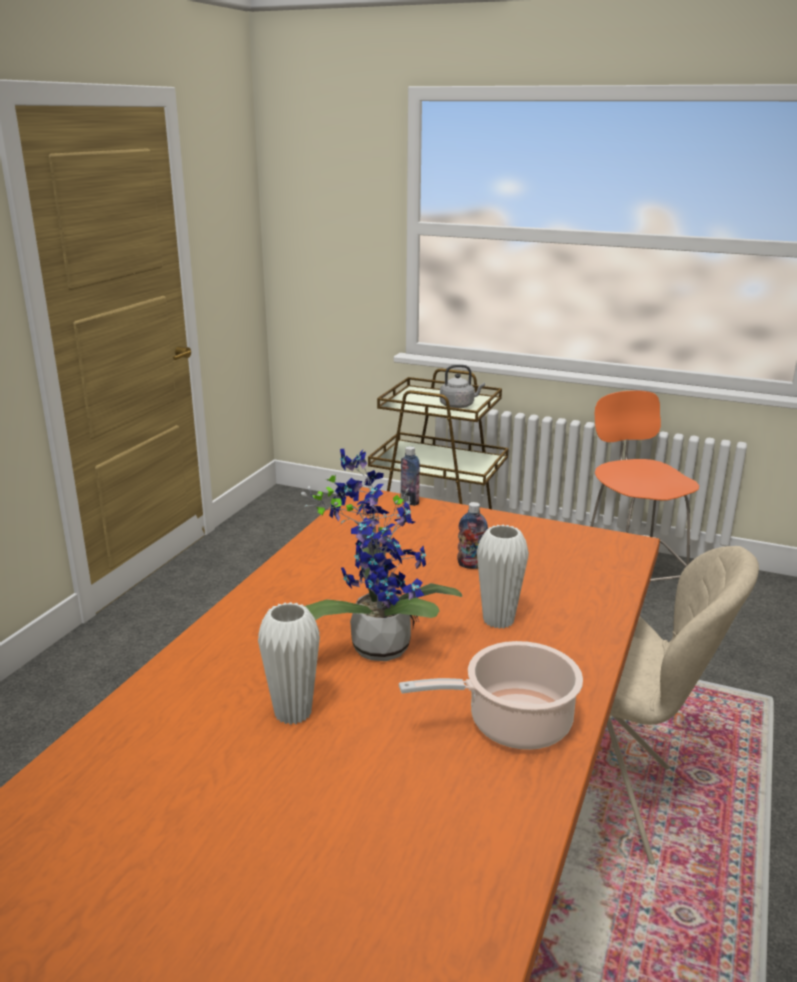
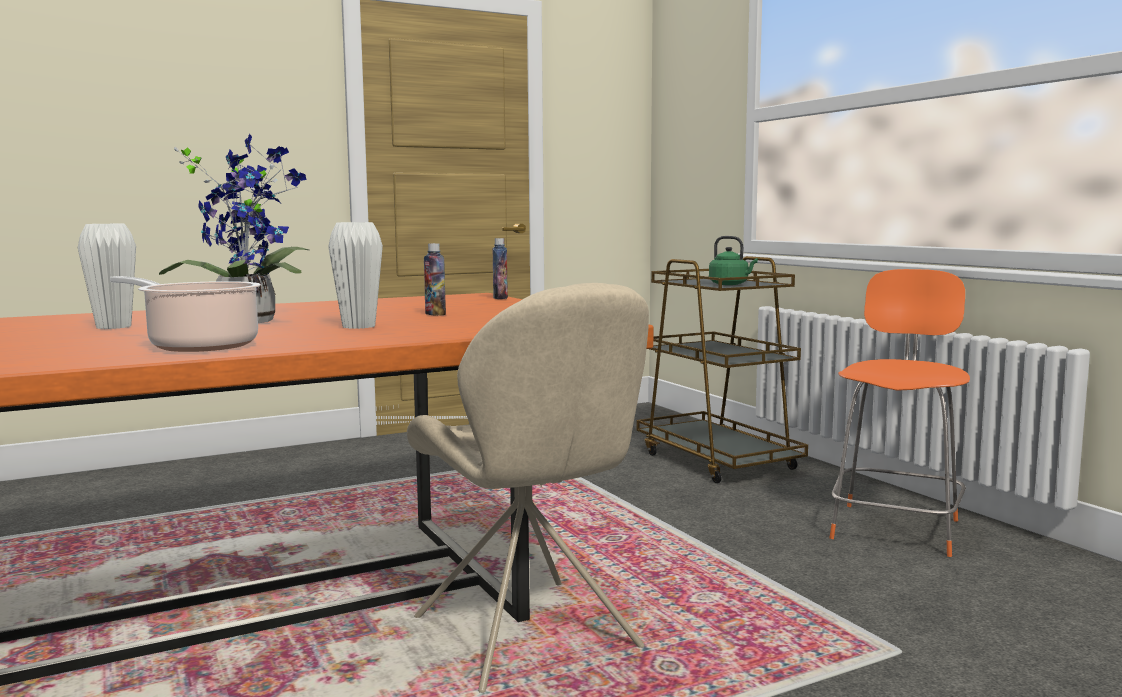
camera: 40 degrees right, 15 degrees down
grey kettle [440,365,485,408] -> green kettle [709,236,758,285]

